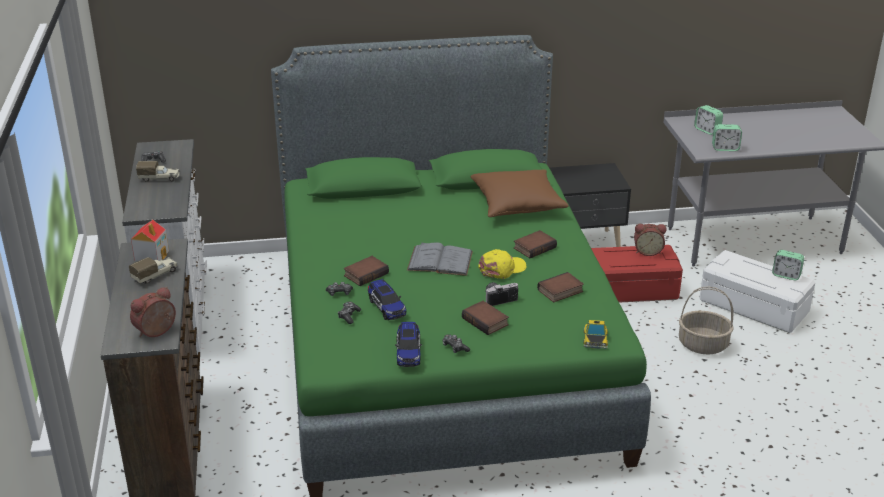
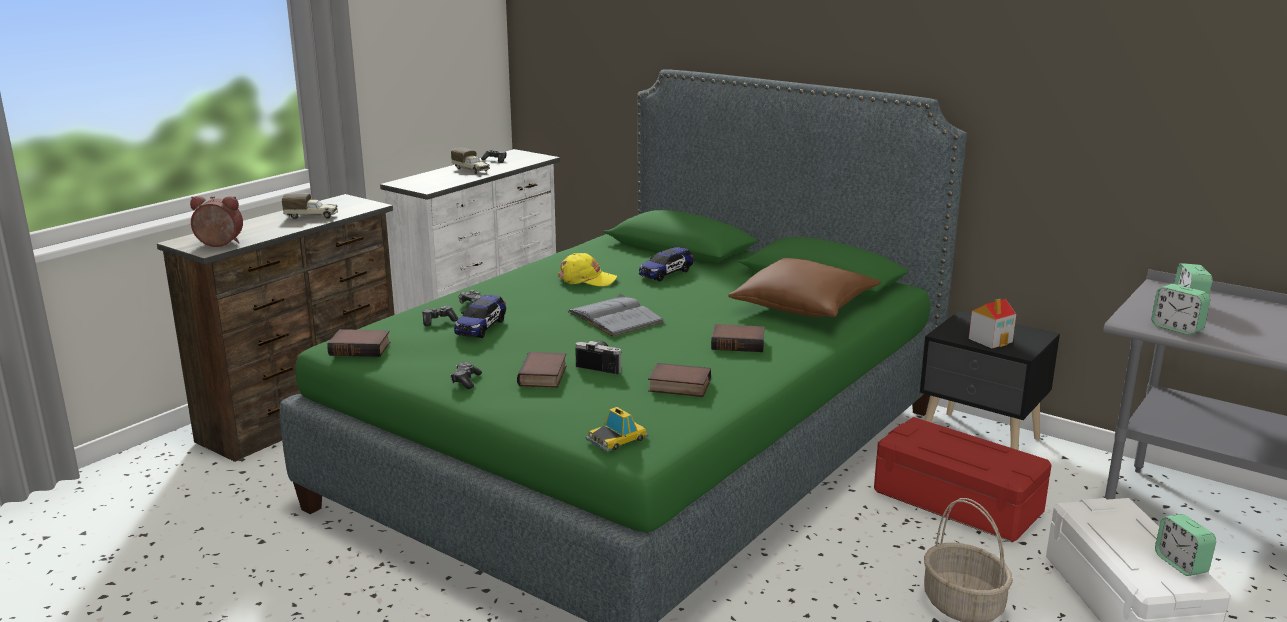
camera: 45 degrees right, 10 degrees down
toy house [131,220,169,262] -> toy house moved to [969,299,1016,348]
book [344,256,389,286] -> book moved to [327,329,390,357]
toy car [395,322,422,367] -> toy car moved to [639,247,693,281]
yellow cap [478,249,526,279] -> yellow cap moved to [558,253,617,286]
alarm clock [634,224,667,256] -> none

